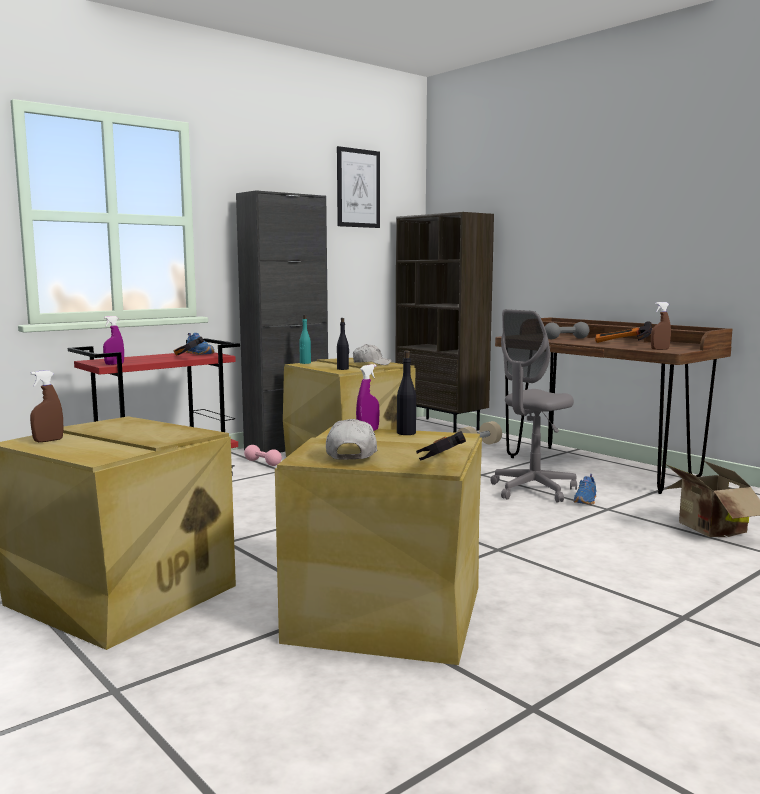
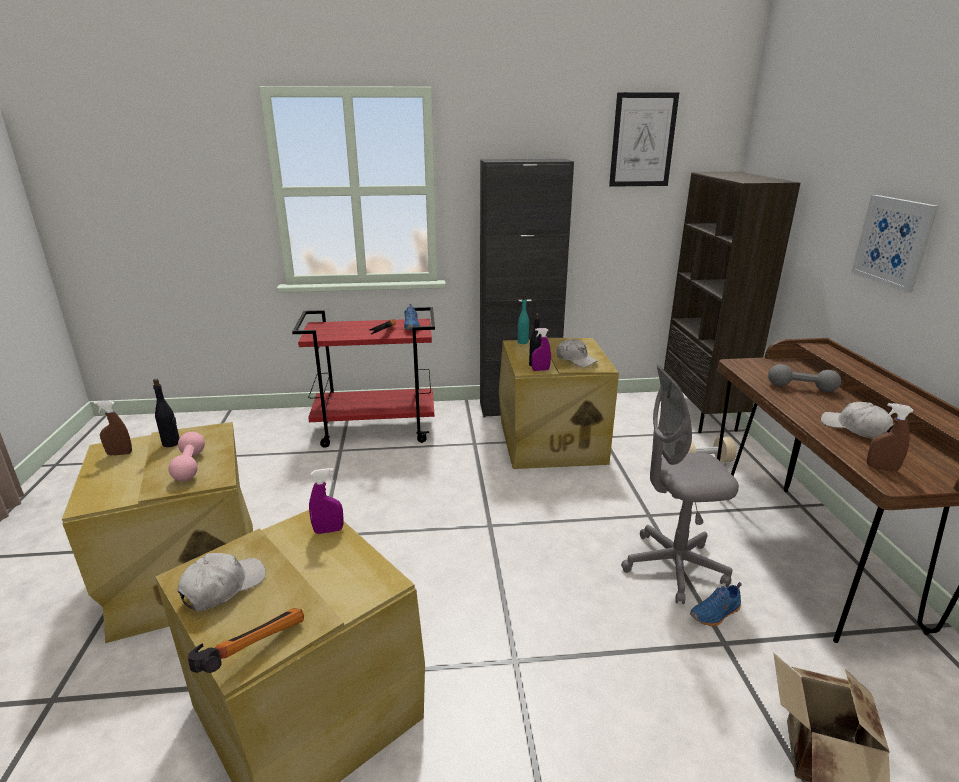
camera: 35 degrees right, 15 degrees up
purple spray bottle [103,316,124,365] -> purple spray bottle moved to [532,328,551,371]
pink dumbbell [244,445,282,466] -> pink dumbbell moved to [169,432,205,481]
black bottle [397,351,416,435] -> black bottle moved to [153,379,180,447]
hammer [595,322,652,343] -> white cap [821,402,893,439]
none -> picture [851,195,939,293]

